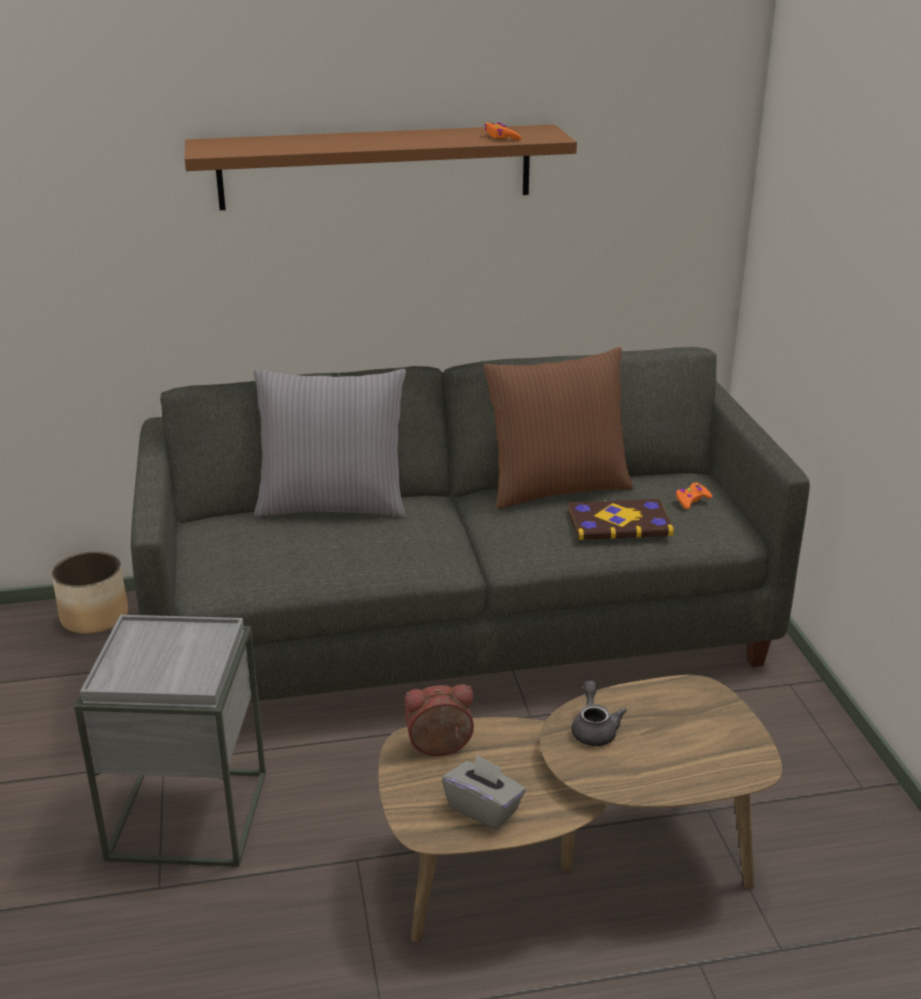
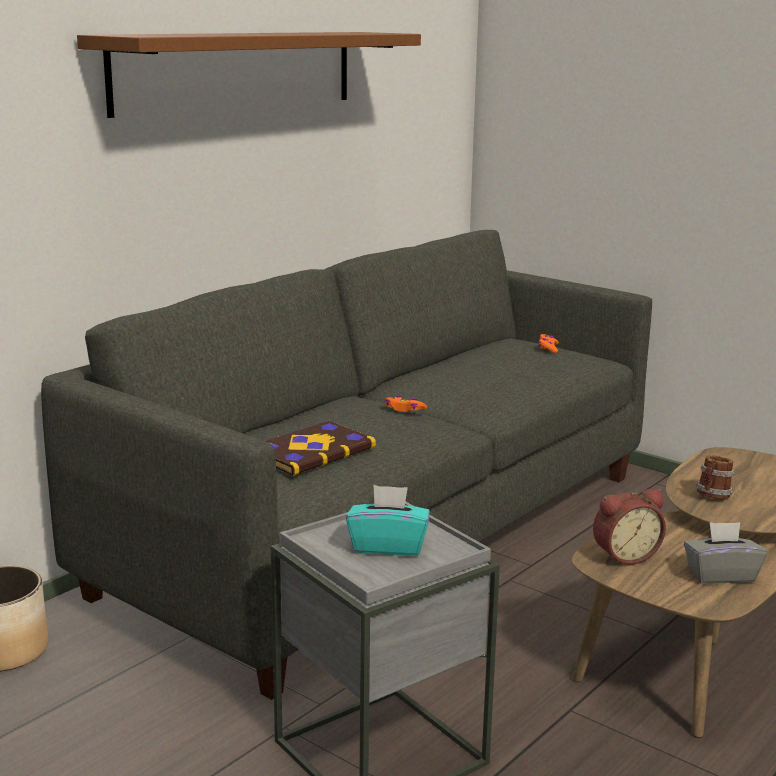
camera: 40 degrees left, 10 degrees down
grey pillow [254,369,406,518] -> none
alarm clock [404,684,474,756] -> alarm clock turned 150 degrees counterclockwise [593,489,666,565]
orange game controller [484,122,521,140] -> orange game controller moved to [385,395,427,412]
brown pillow [484,347,634,509] -> none
book [568,499,674,540] -> book moved to [264,421,376,476]
grey teapot [571,681,627,746] -> mug [695,455,734,499]
none -> turquoise tissue box [346,485,430,556]

